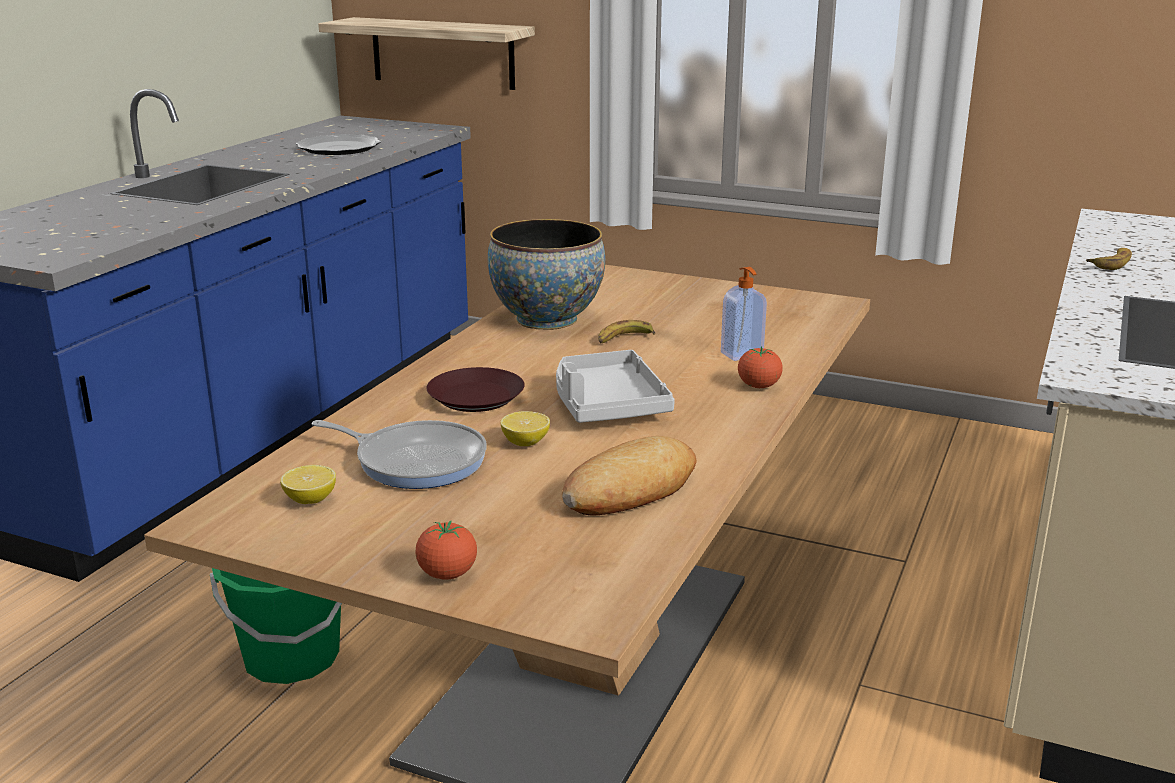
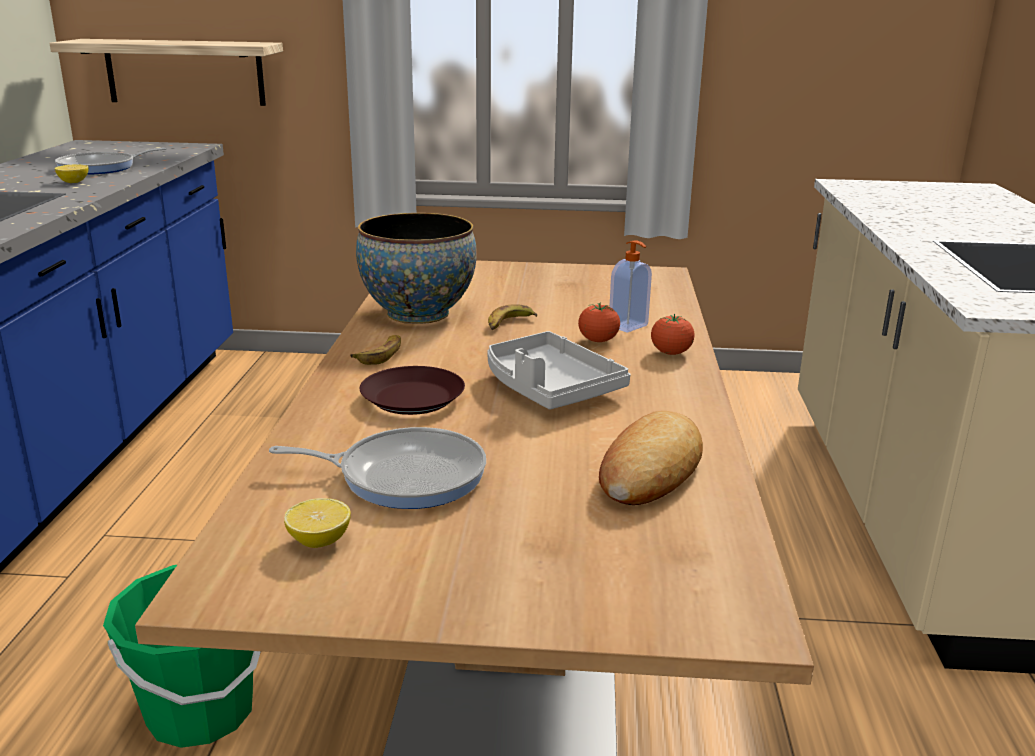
camera: 20 degrees left, 0 degrees up
plate [296,134,381,155] -> frying pan [55,148,167,175]
tomato [416,520,477,580] -> tomato moved to [578,302,620,342]
lemon [500,411,550,446] -> lemon moved to [55,165,89,183]
banana [1086,248,1132,270] -> banana moved to [350,335,401,365]

